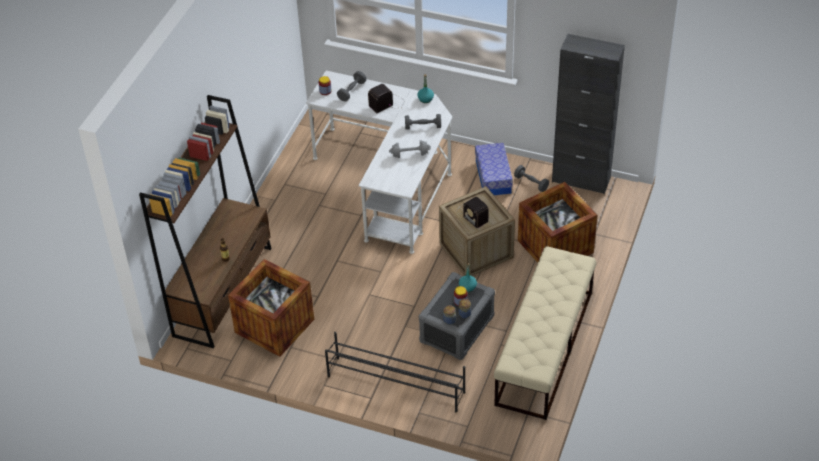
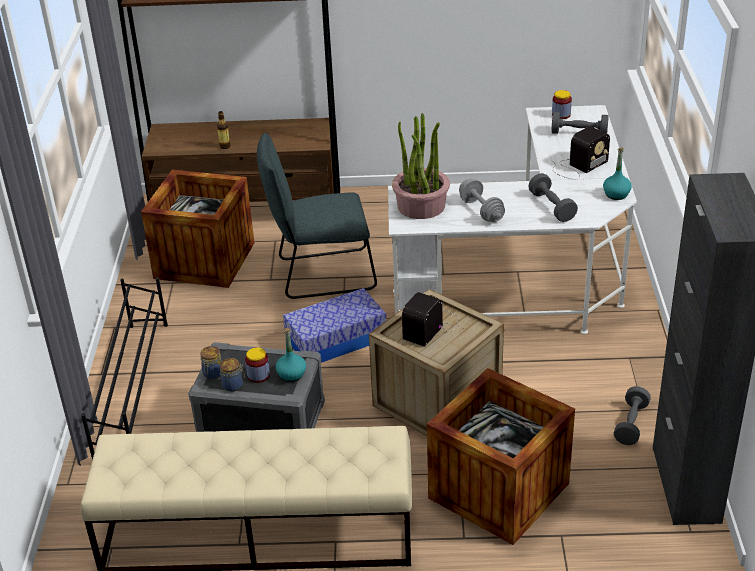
camera: 70 degrees right, 10 degrees down
radio [368,84,403,113] -> radio turned 105 degrees clockwise [552,126,610,180]
storage box [475,143,513,195] -> storage box moved to [283,288,386,363]
none -> grey chair [257,133,377,299]
none -> potted plant [392,113,450,219]

